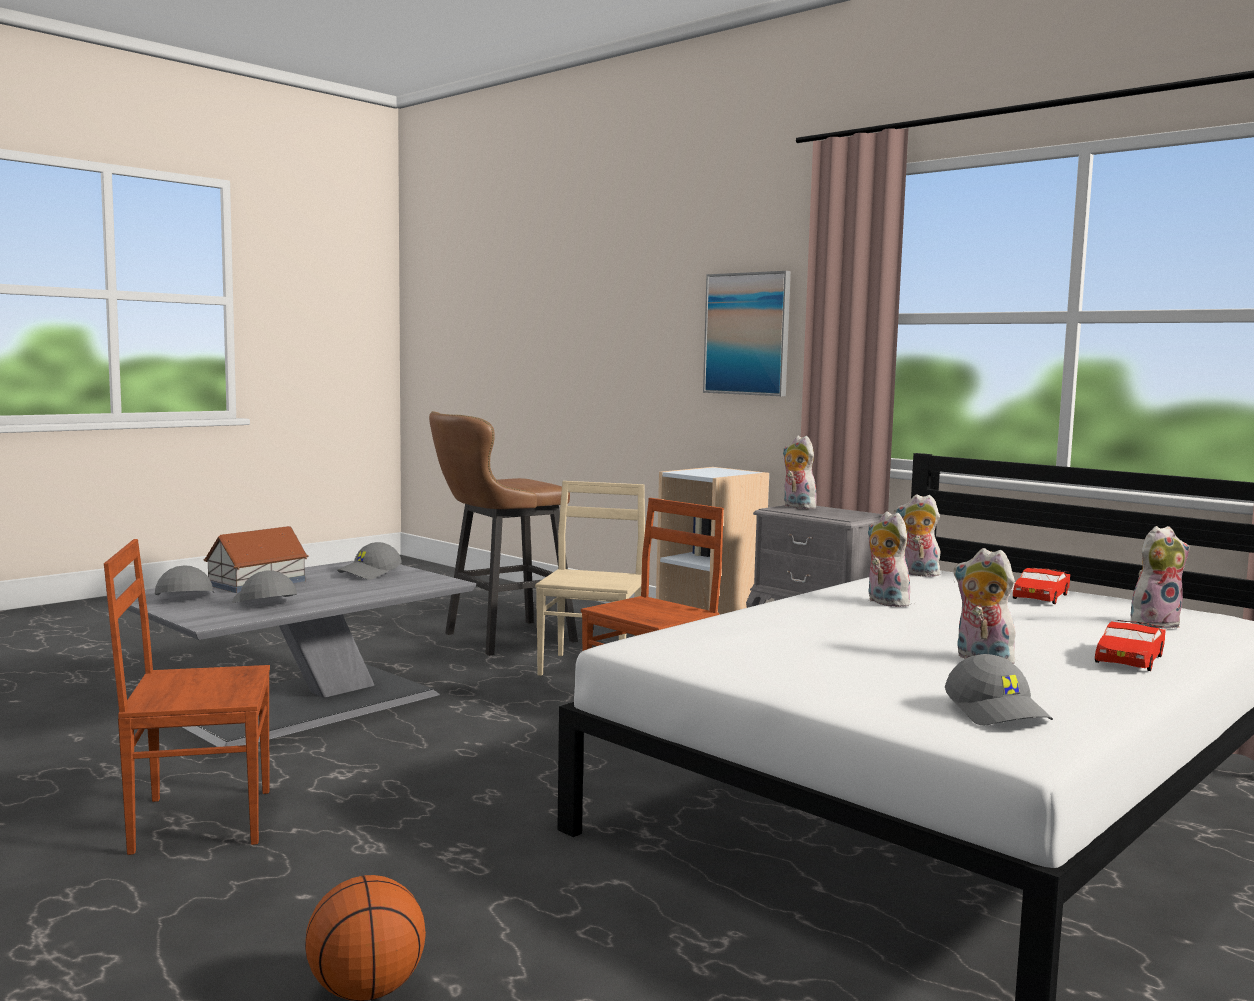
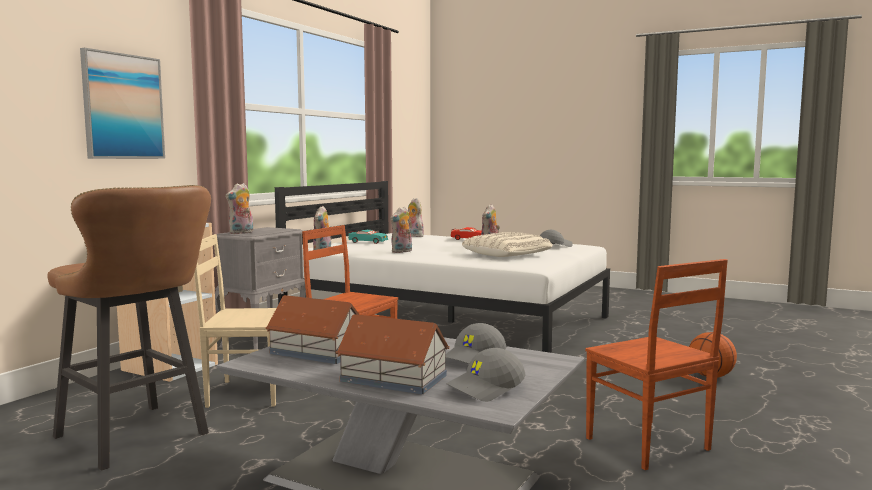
camera: 105 degrees left, 0 degrees up
grey cap [337,542,402,579] -> toy house [266,295,359,364]
red toy car [1013,568,1070,604] -> turquoise toy car [348,230,388,244]
none -> beige pillow [462,232,552,257]

